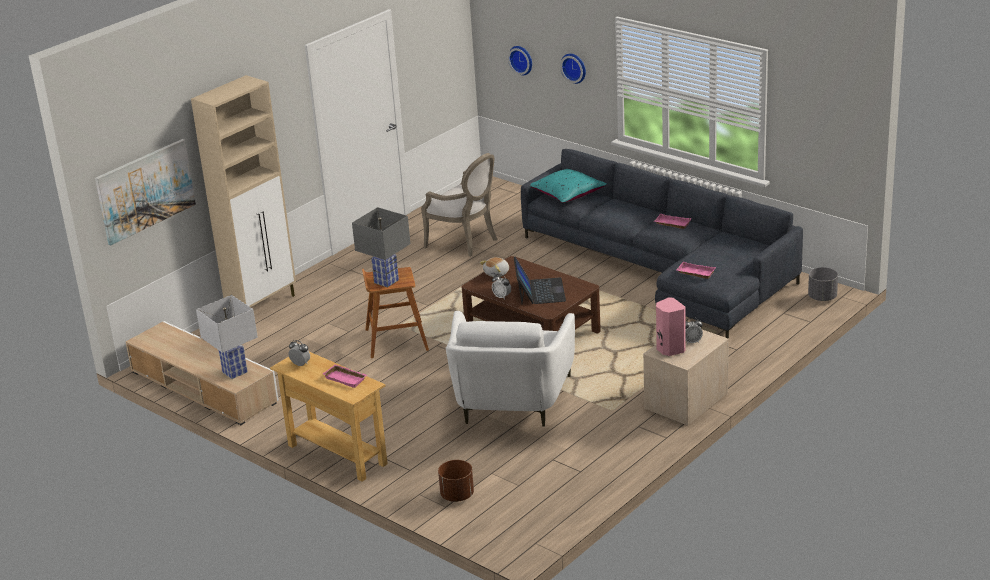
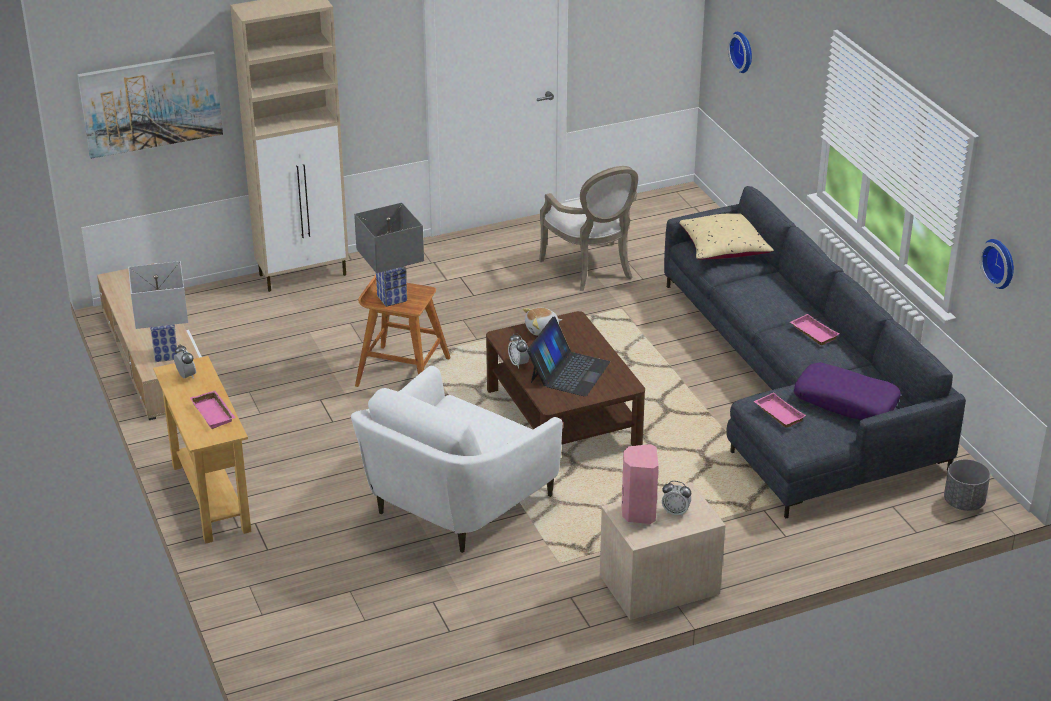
camera: 25 degrees right, 5 degrees up
brown planter [438,460,474,502] -> none
turquoise pillow [530,169,607,203] -> beige pillow [679,213,774,260]
wall clock [560,54,586,84] -> wall clock moved to [979,239,1014,289]
none -> purple pillow [794,363,901,420]

